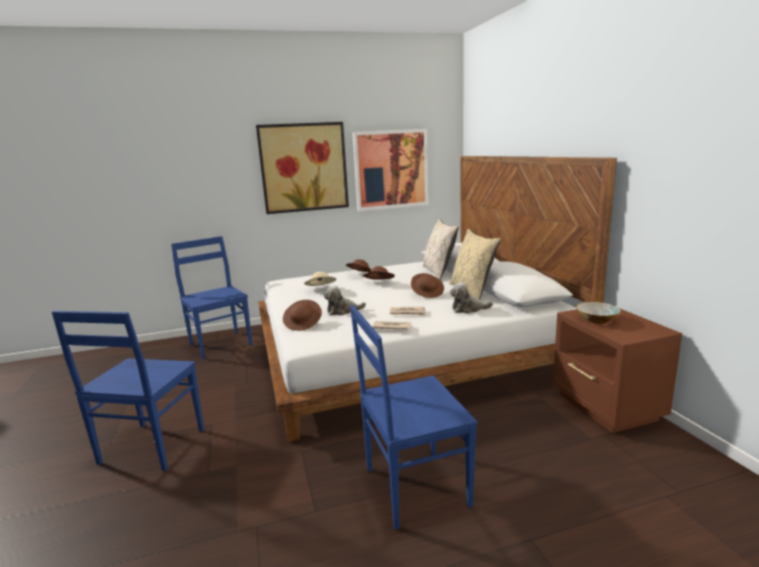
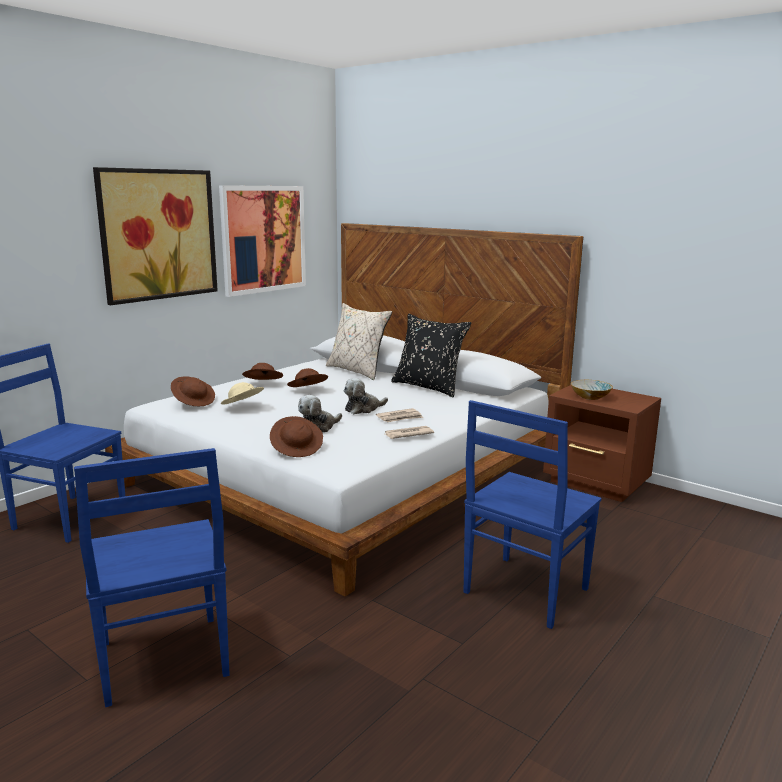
camera: 35 degrees left, 0 degrees up
brown hat [411,273,444,298] -> brown hat moved to [171,376,215,406]
beige pillow [449,229,501,300] -> black pillow [391,314,471,398]
plush toy [450,282,493,314] -> plush toy moved to [344,378,388,414]

